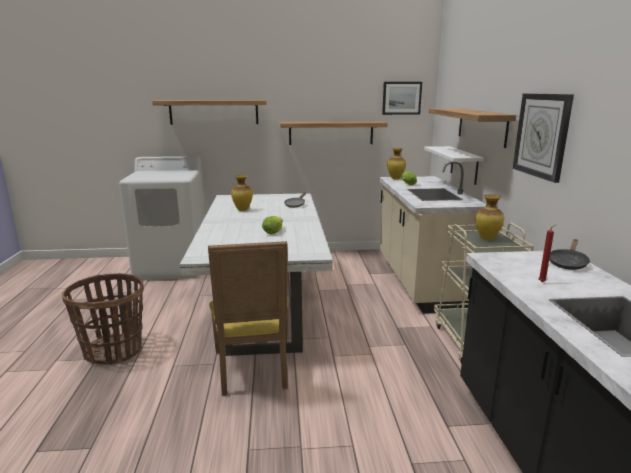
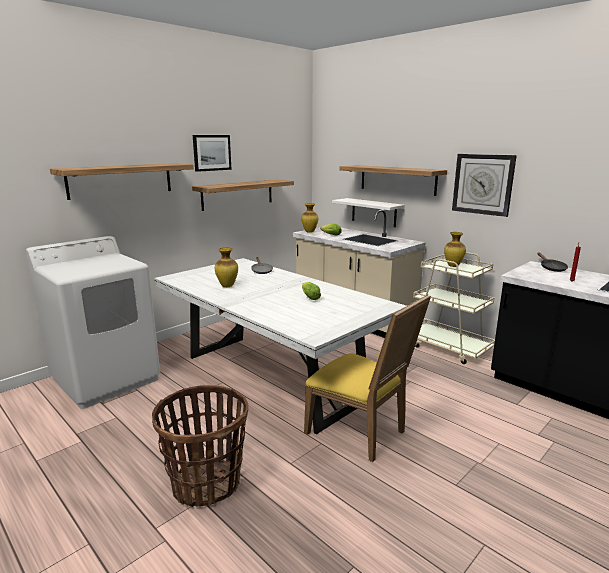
camera: 40 degrees left, 0 degrees up
picture [382,82,422,115] -> picture moved to [193,135,232,172]

